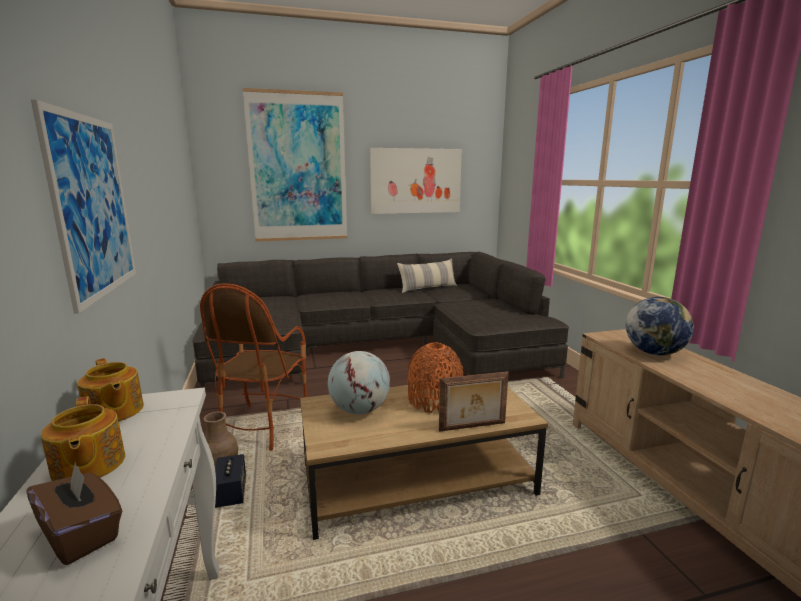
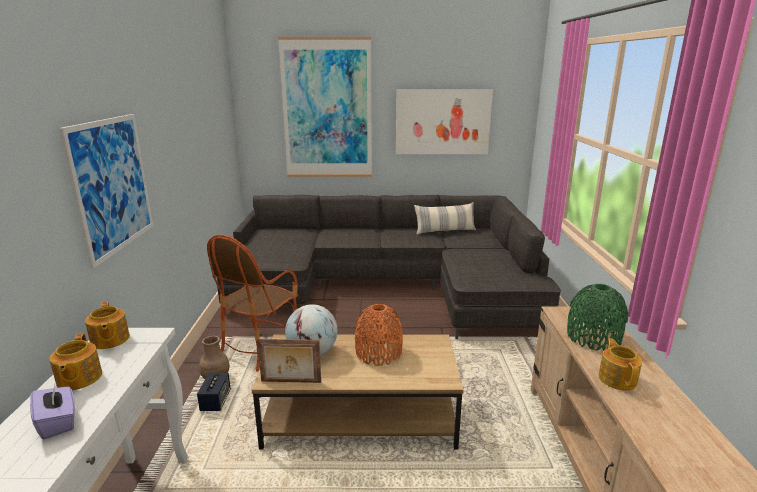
camera: 15 degrees right, 5 degrees up
brown tissue box [27,461,122,565] -> purple tissue box [30,385,75,440]
picture frame [439,371,509,432] -> picture frame moved to [257,339,321,383]
globe [626,297,694,355] -> green vase [567,284,628,351]
none -> teapot [598,338,642,391]

